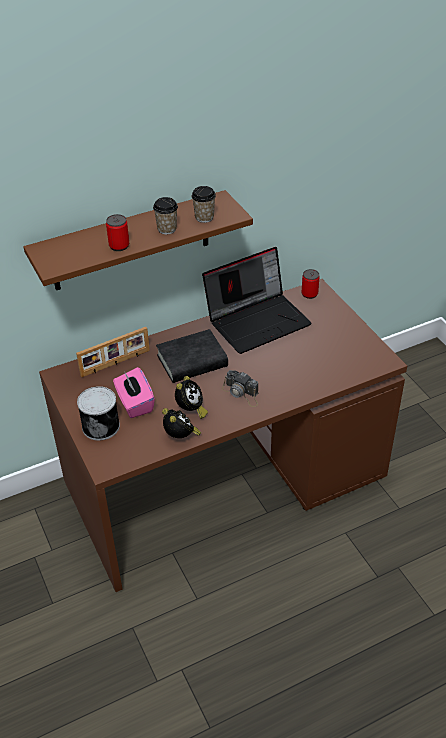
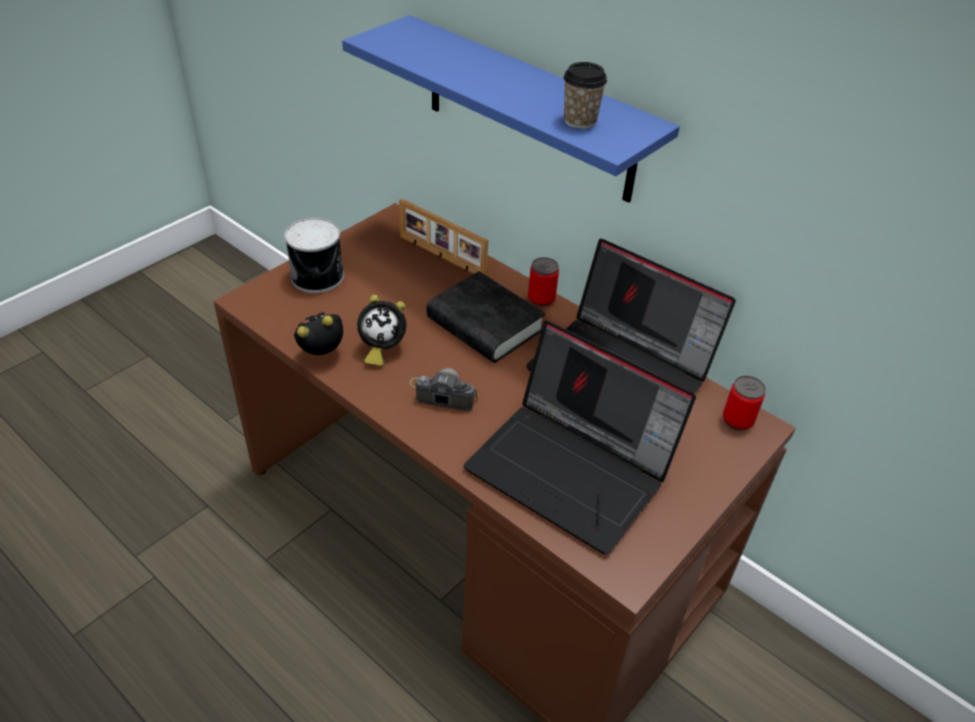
camera: 65 degrees right, 0 degrees up
brown shelf [23,190,253,290] -> blue shelf [342,15,680,203]
can [106,214,129,251] -> can moved to [528,257,559,306]
pink tissue box [113,367,155,418] -> none
cup [153,197,178,234] -> none
alarm clock [162,408,201,438] -> alarm clock turned 150 degrees counterclockwise [294,312,343,355]
camera [222,370,258,407] -> camera turned 90 degrees clockwise [409,368,478,411]
none -> laptop [463,321,696,554]

